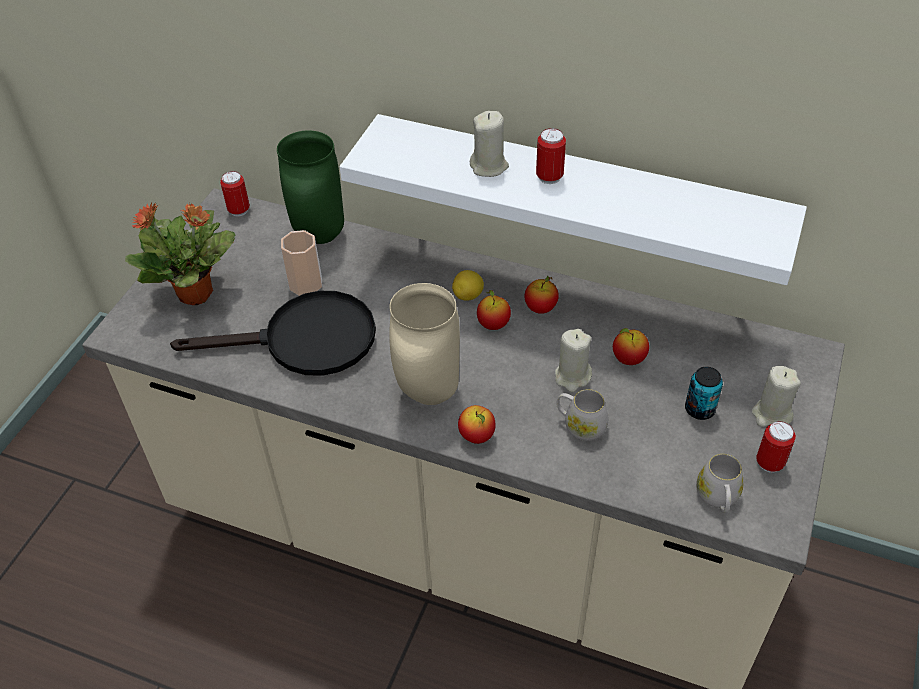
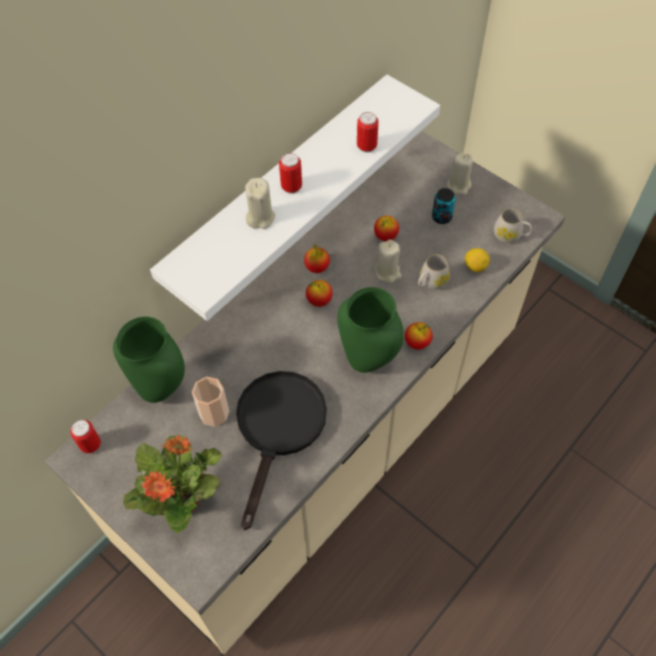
camera: 70 degrees left, 10 degrees up
beige vase [389,283,460,405] -> green vase [337,287,404,373]
lemon [452,270,484,301] -> lemon moved to [465,248,490,272]
can [756,421,796,473] -> can moved to [357,112,378,153]

